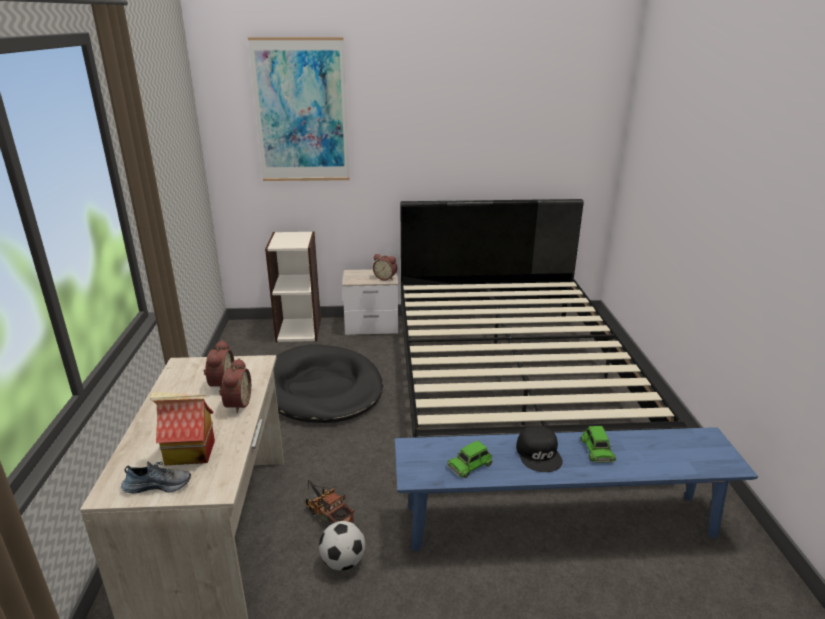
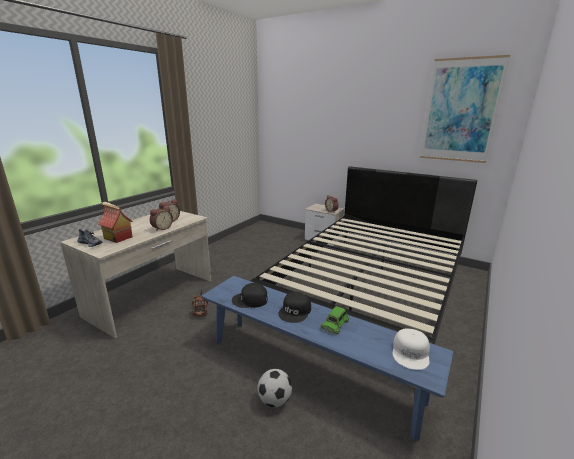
camera: 35 degrees right, 5 degrees down
picture [248,37,350,181] -> picture moved to [420,55,510,163]
bookcase [265,231,321,342] -> none
black dog bed [273,344,383,423] -> none
football [319,521,365,571] -> football moved to [257,369,292,407]
green toy car [447,441,493,478] -> black cap [232,283,268,308]
none -> white cap [393,329,430,370]

